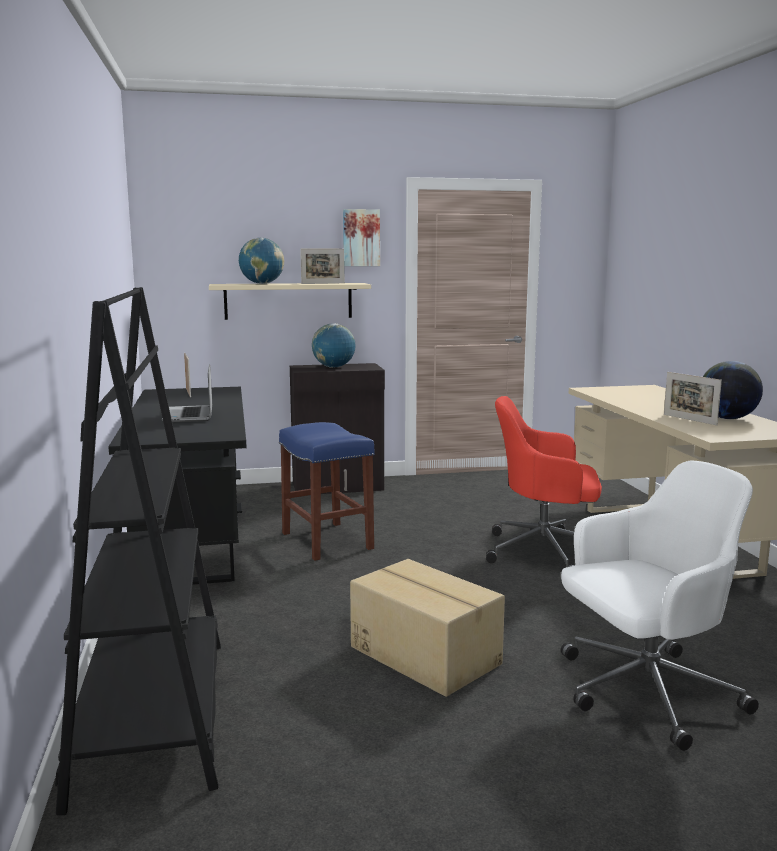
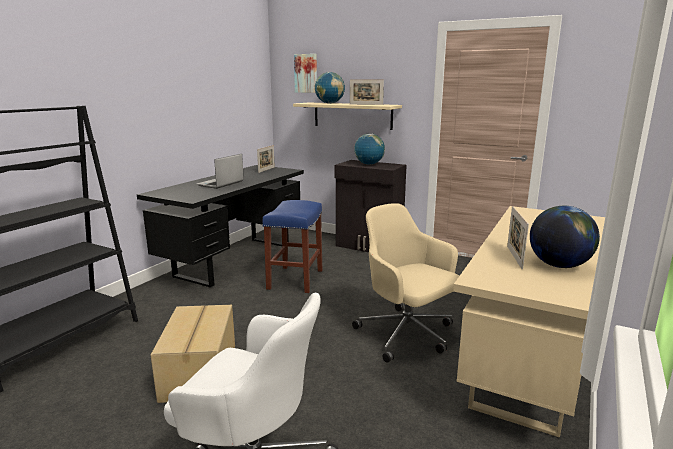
camera: 40 degrees right, 5 degrees up
picture [343,209,380,266] -> picture moved to [294,54,317,93]
red office chair [486,396,602,567] -> beige office chair [352,203,460,363]

